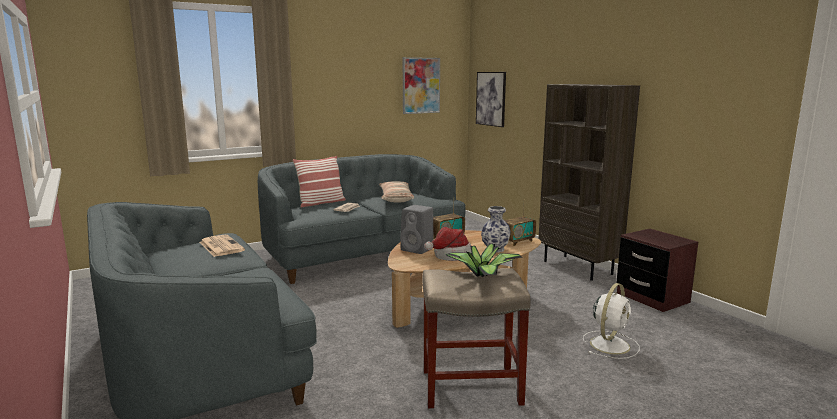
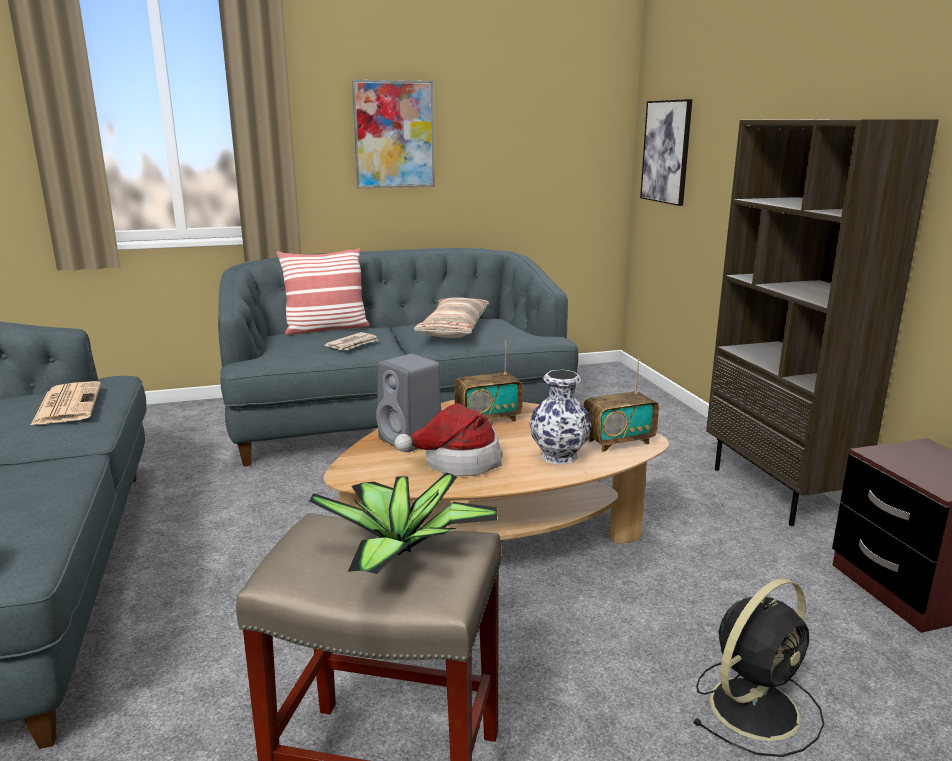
camera: 15 degrees right, 5 degrees up
picture [403,57,440,114] -> picture moved to [352,80,435,188]
white fan [583,283,640,359] -> black fan [692,578,824,757]

